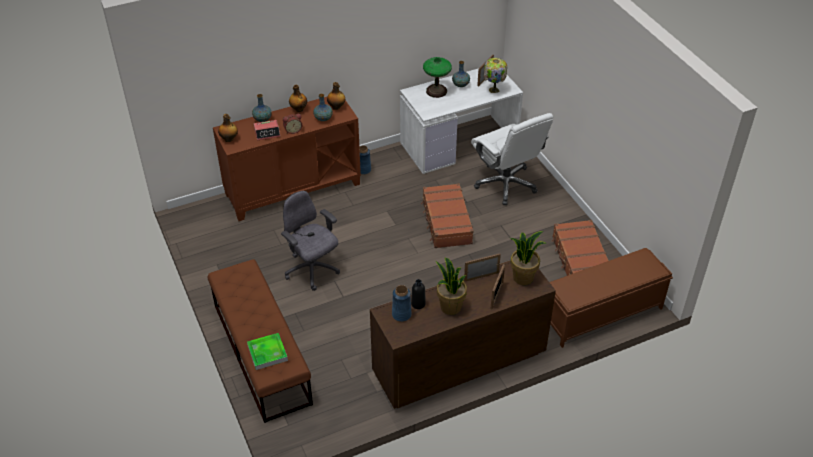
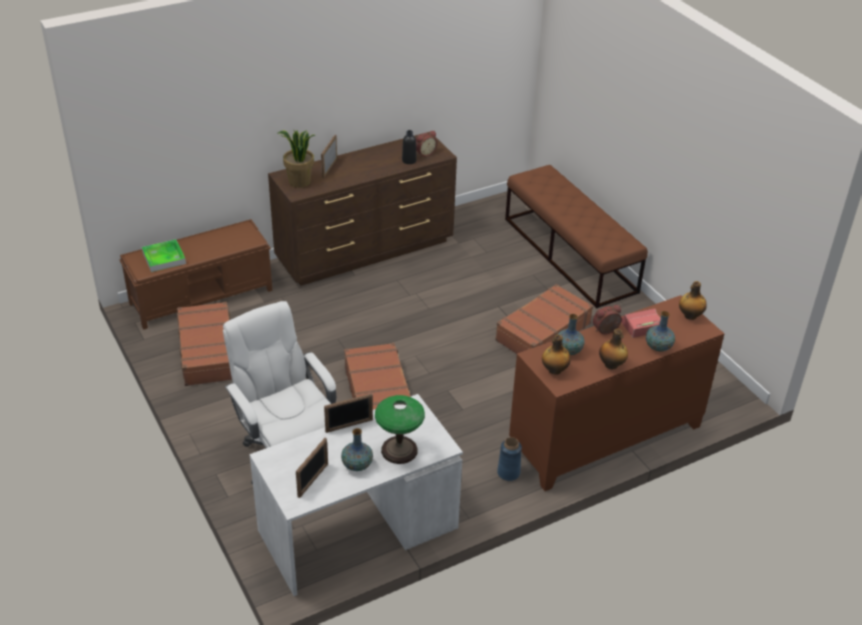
camera: 175 degrees right, 5 degrees down
tray [247,333,288,370] -> tray moved to [142,239,186,272]
grey office chair [281,191,340,291] -> brown suitcase [495,284,593,354]
blue vase [392,285,412,322] -> alarm clock [416,131,437,157]
potted plant [436,258,467,315] -> none
picture frame [464,254,501,282] -> picture frame moved to [324,393,373,433]
table lamp [483,58,507,93] -> none

